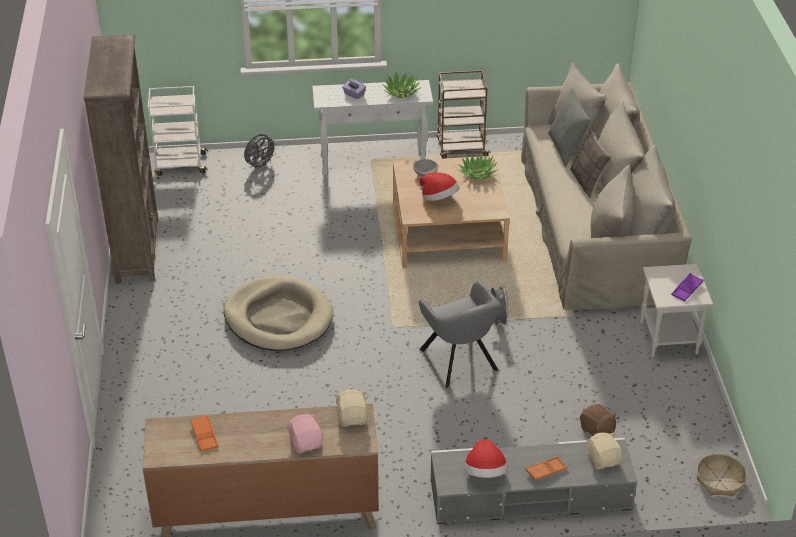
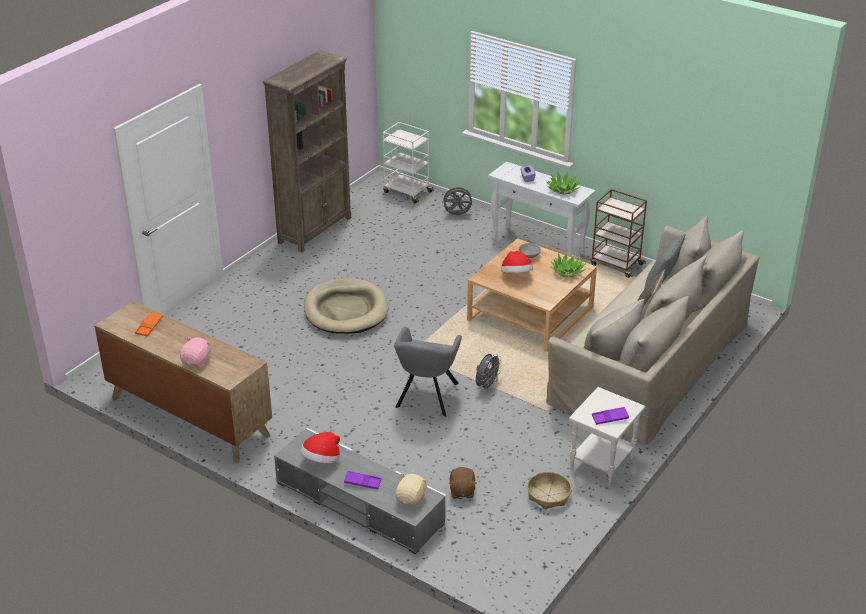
camera: 40 degrees right, 5 degrees down
beige plush toy [334,390,368,427] -> none
orange tray [525,456,567,481] -> purple tray [344,471,382,490]
basket [697,454,747,497] -> basket moved to [527,472,572,509]

